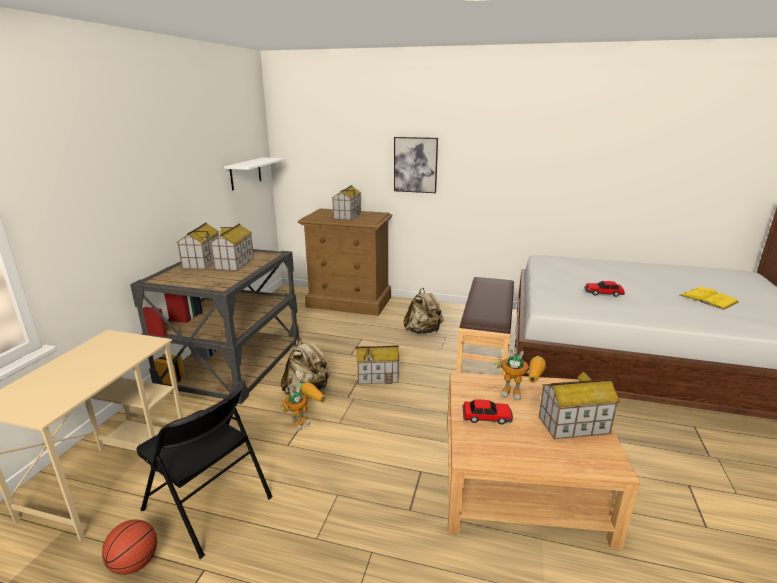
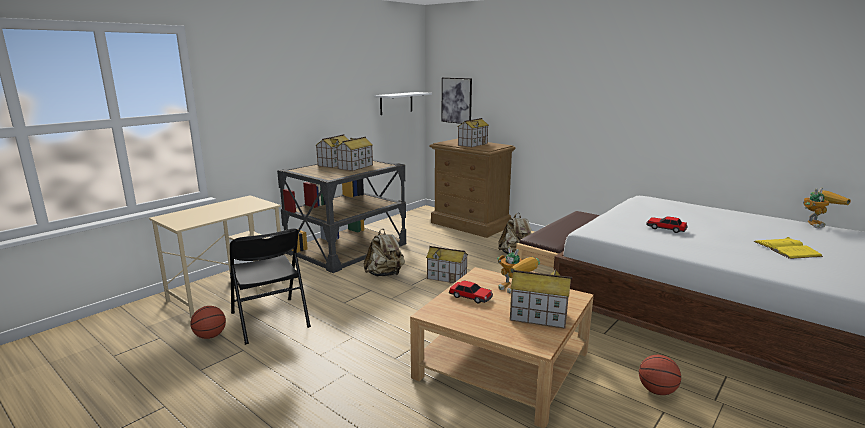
camera: 25 degrees right, 5 degrees down
toy robot [281,382,326,431] -> toy robot moved to [803,188,851,228]
picture [394,137,438,193] -> picture moved to [442,78,472,124]
none -> basketball [639,355,681,395]

